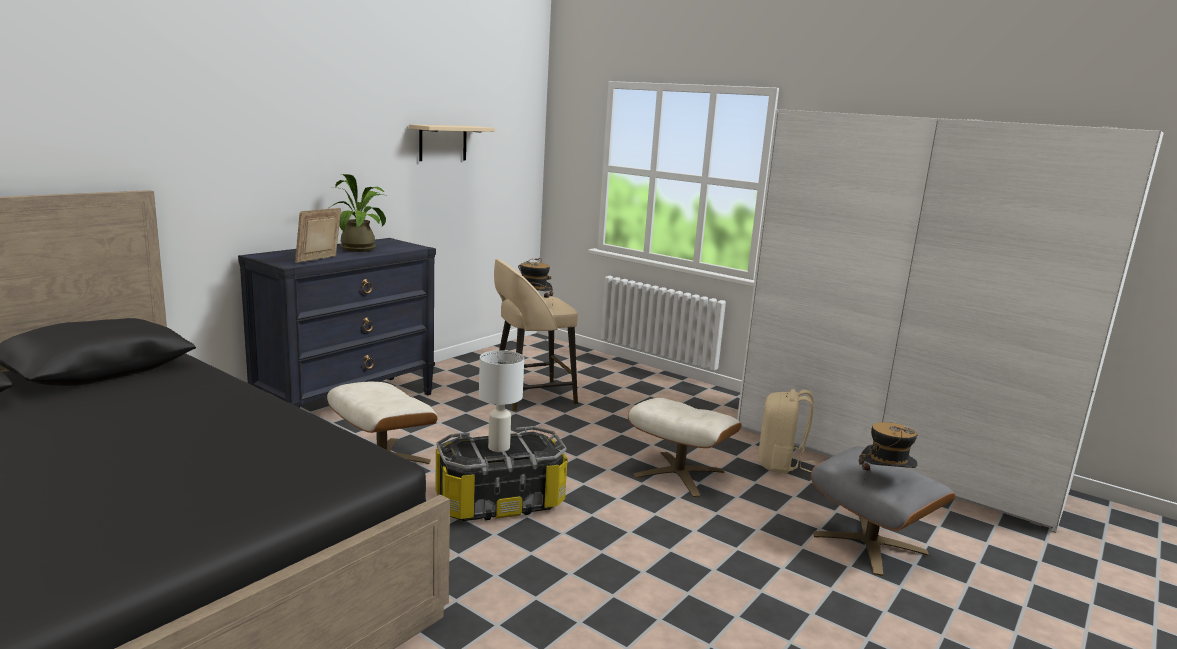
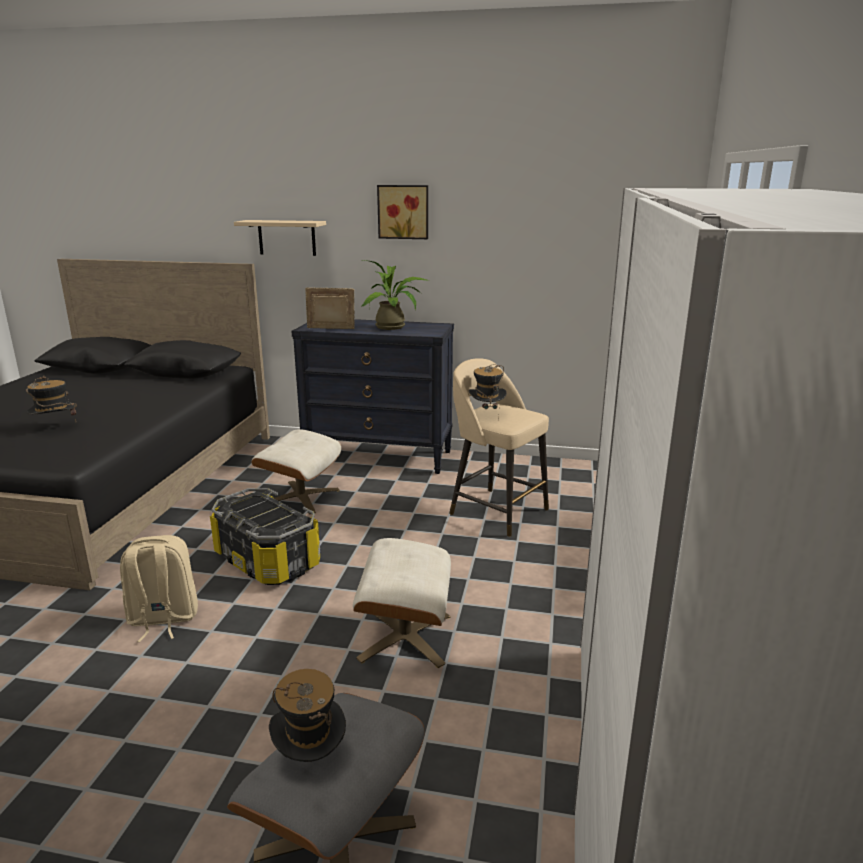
camera: 65 degrees right, 5 degrees up
beige shelf [409,124,495,161] -> beige shelf moved to [234,220,326,256]
white table lamp [479,350,524,452] -> none
beige backpack [759,389,814,474] -> beige backpack moved to [120,535,198,642]
none -> hat [26,375,77,421]
none -> picture [377,185,428,239]

